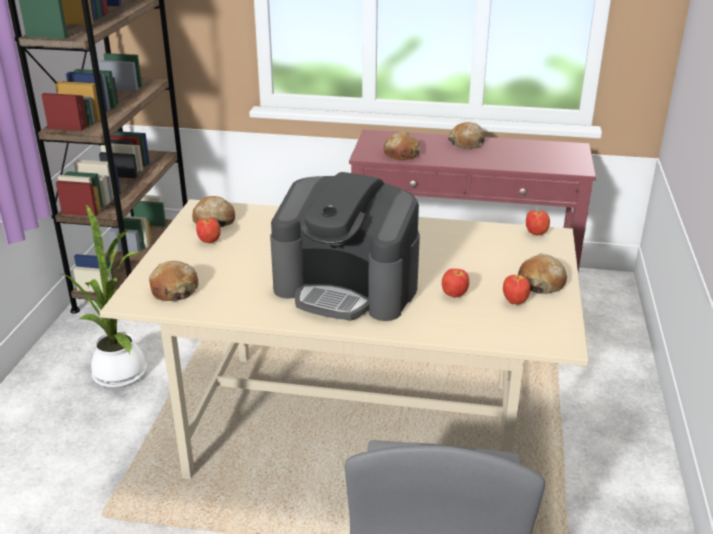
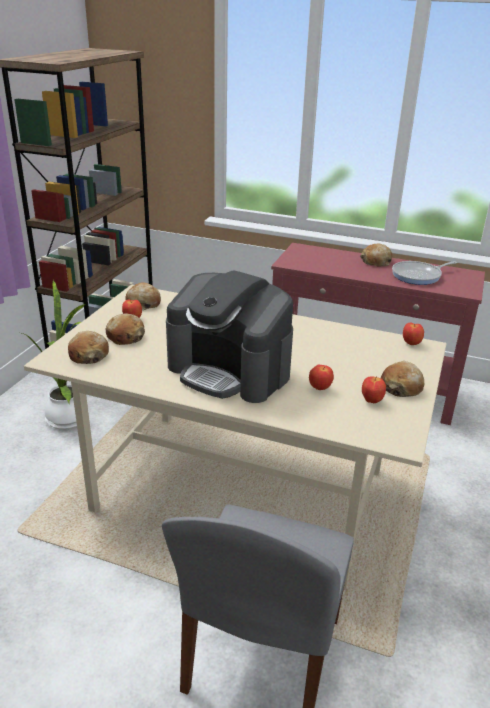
camera: 10 degrees right, 0 degrees up
bread [384,132,421,160] -> bread moved to [106,313,145,345]
none -> frying pan [392,261,457,285]

